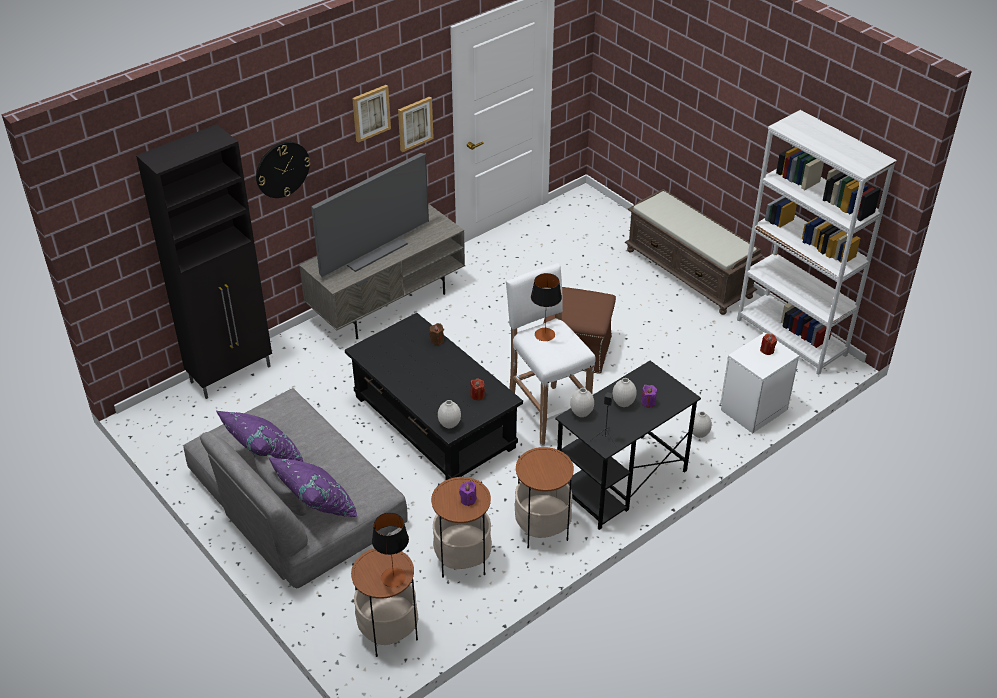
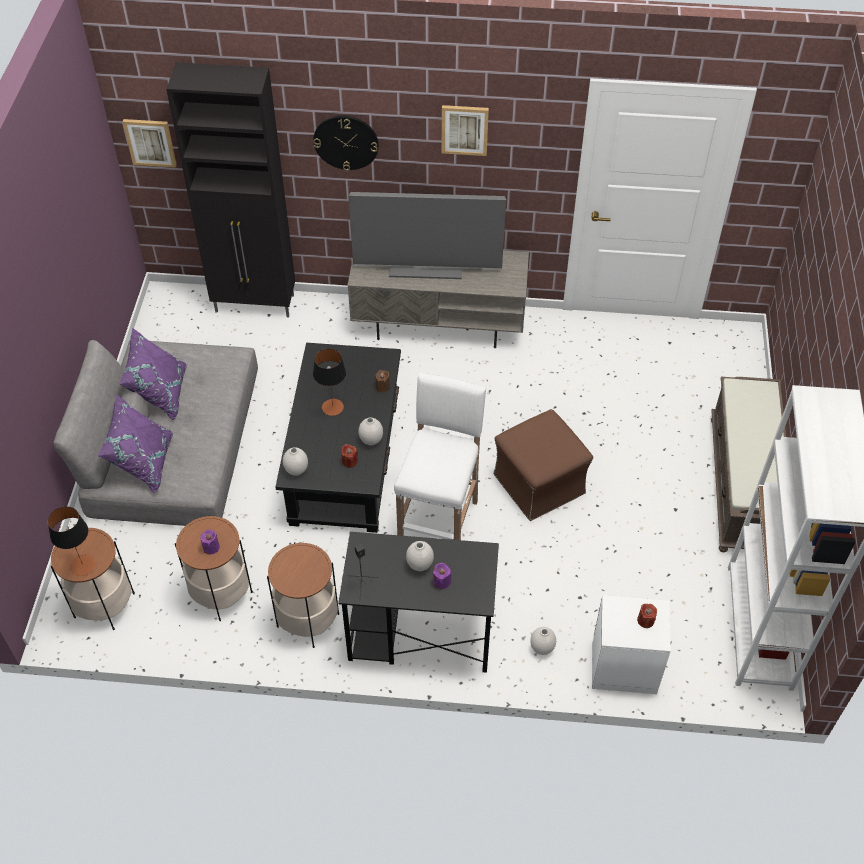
camera: 45 degrees right, 10 degrees up
picture [398,96,434,152] -> picture moved to [123,119,177,168]
table lamp [531,273,562,341] -> table lamp moved to [313,349,346,416]
white vase [570,388,594,417] -> white vase moved to [359,417,383,445]

